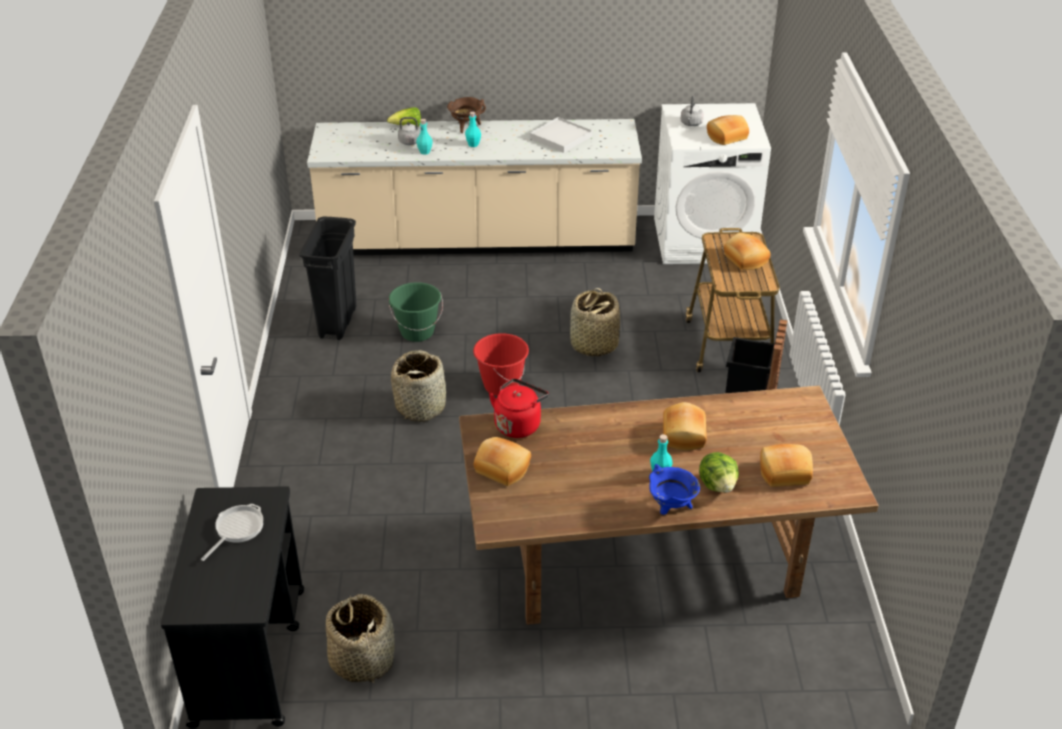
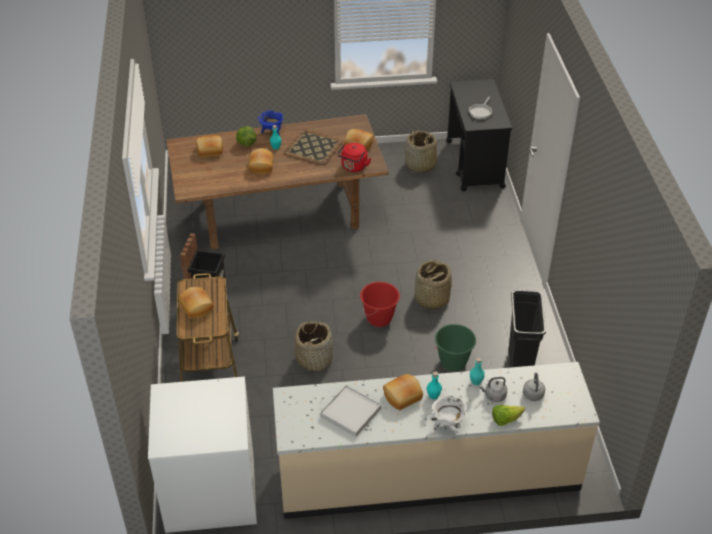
camera: 175 degrees right, 5 degrees up
brown cooking pot [447,97,486,133] -> white cooking pot [429,396,467,430]
grey kettle [681,96,704,126] -> grey kettle moved to [523,372,545,401]
bread [707,115,749,145] -> bread moved to [383,374,423,410]
none -> tray [284,129,343,165]

